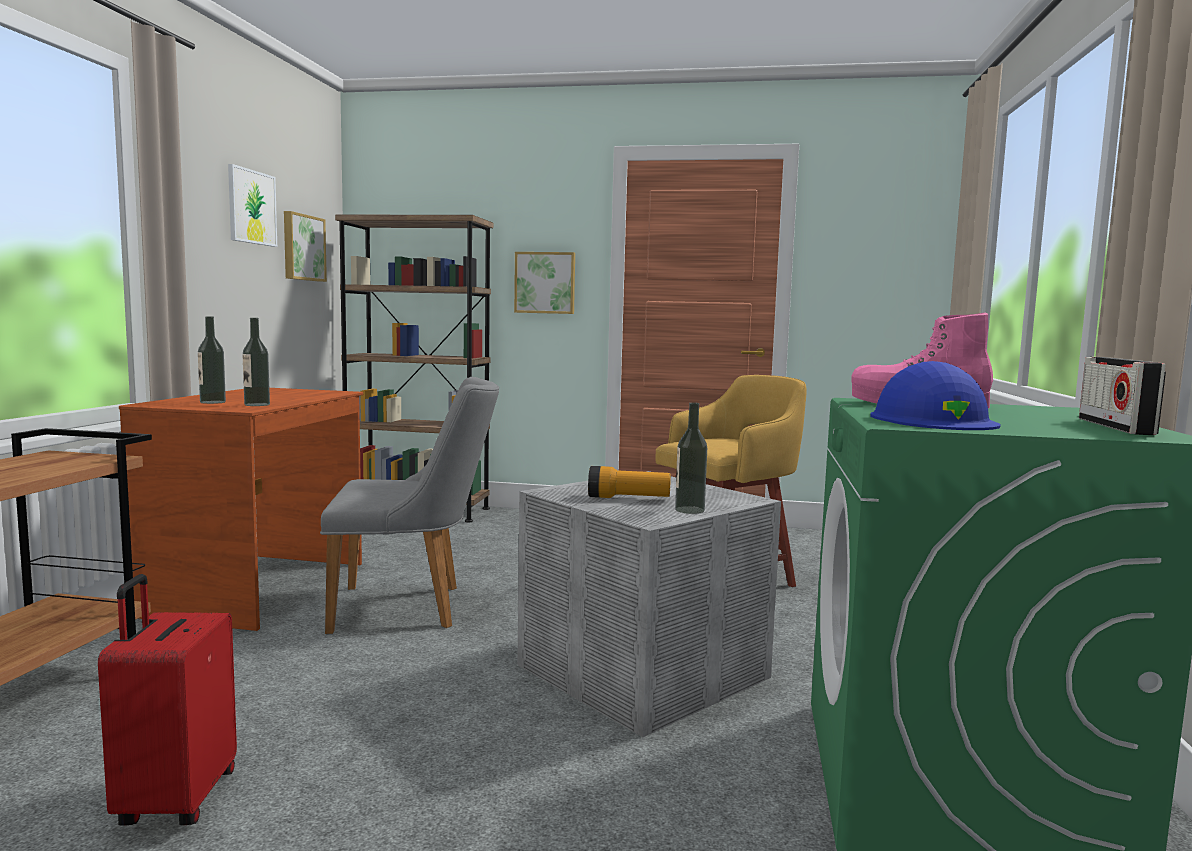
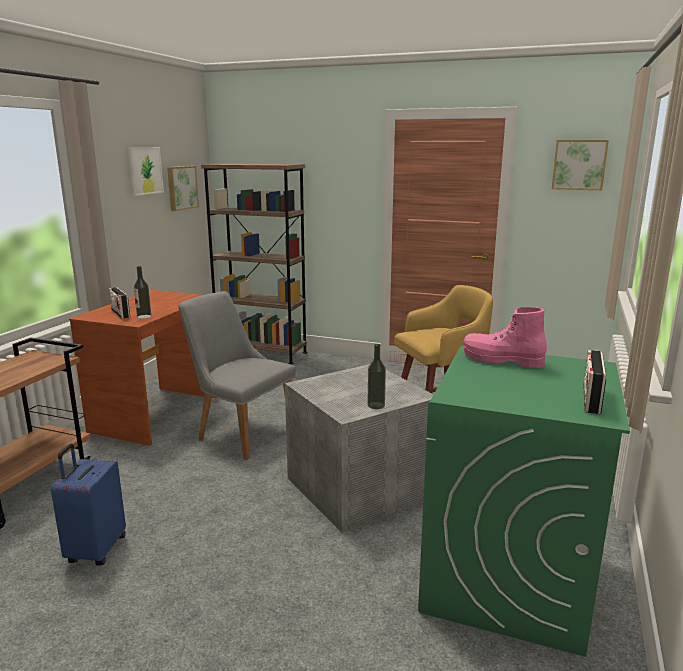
camera: 10 degrees right, 10 degrees up
red suitcase [98,574,237,825] -> blue suitcase [51,444,126,566]
bottle [198,316,226,404] -> radio [109,287,130,318]
grey chair [320,377,499,634] -> grey chair turned 150 degrees counterclockwise [178,291,296,460]
picture [514,252,575,314] -> picture moved to [552,140,609,190]
flashlight [588,466,671,498] -> none
blue hard hat [870,361,1001,430] -> none

